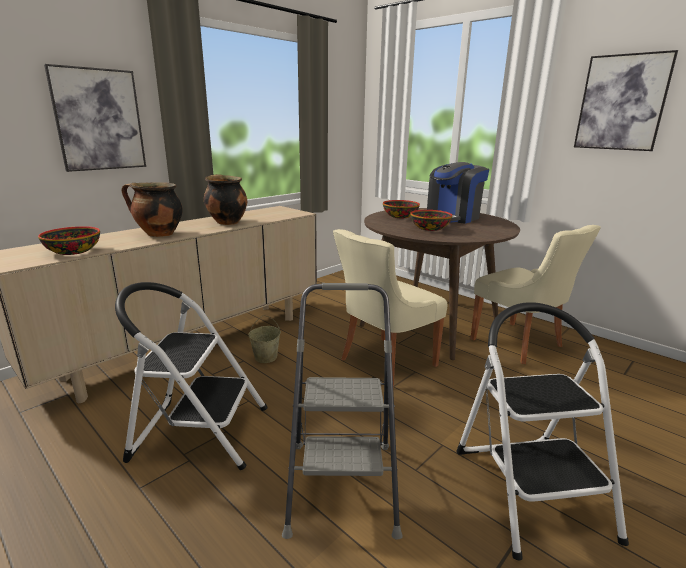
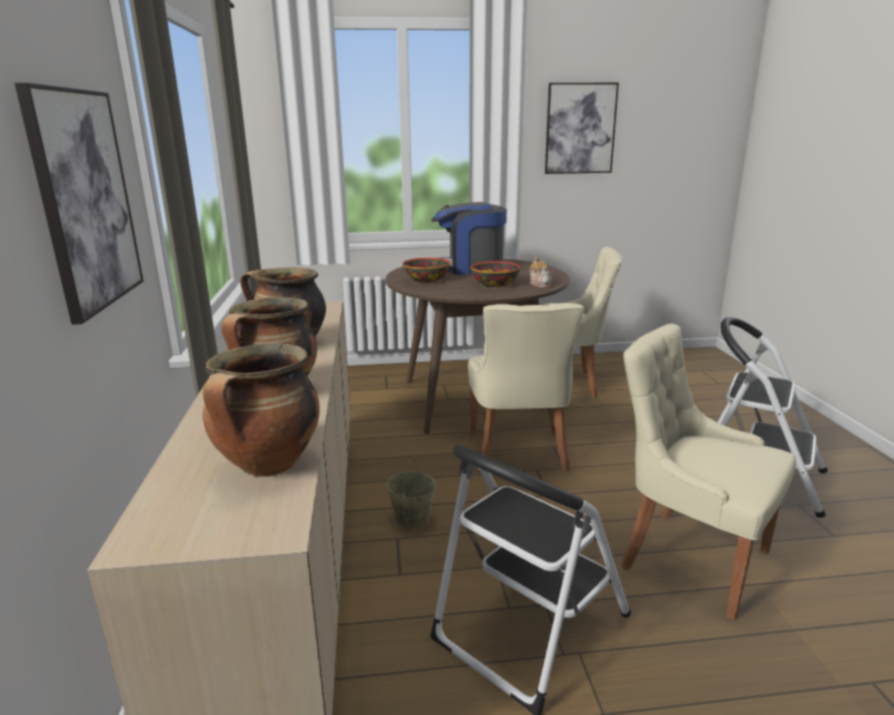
camera: 50 degrees left, 0 degrees up
bowl [38,226,100,255] -> cooking pot [203,343,320,477]
grey step ladder [282,283,403,540] -> beige chair [621,324,796,621]
coffee machine [427,162,489,223] -> coffee machine turned 90 degrees clockwise [431,202,507,275]
none -> teapot [530,257,552,288]

